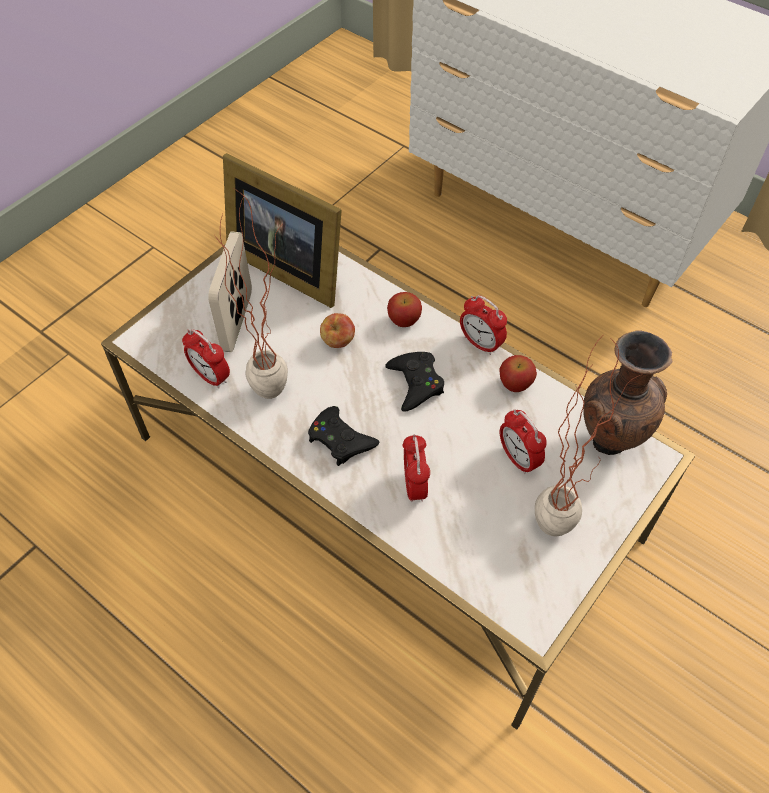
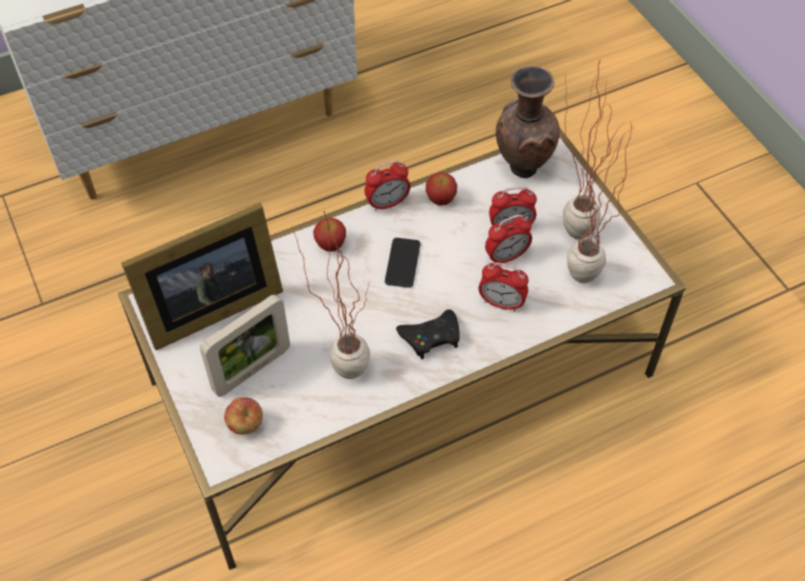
camera: 65 degrees left, 0 degrees up
alarm clock [182,329,230,389] -> alarm clock moved to [485,215,532,263]
picture frame [208,231,252,352] -> picture frame turned 75 degrees counterclockwise [200,294,290,397]
apple [320,313,355,348] -> apple moved to [224,397,263,435]
black game controller [385,352,444,412] -> phone [385,238,421,288]
none -> potted plant [567,121,635,283]

